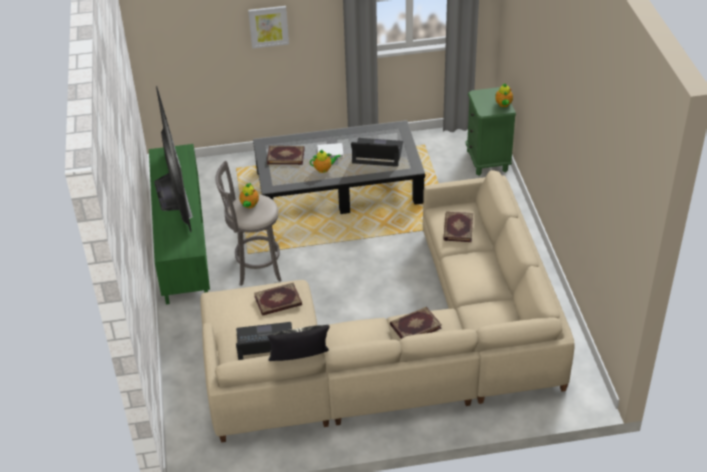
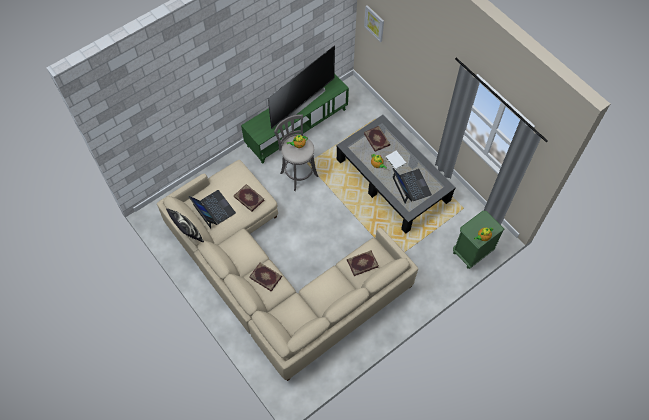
camera: 60 degrees right, 20 degrees up
picture [248,6,289,49] -> picture moved to [364,5,384,42]

